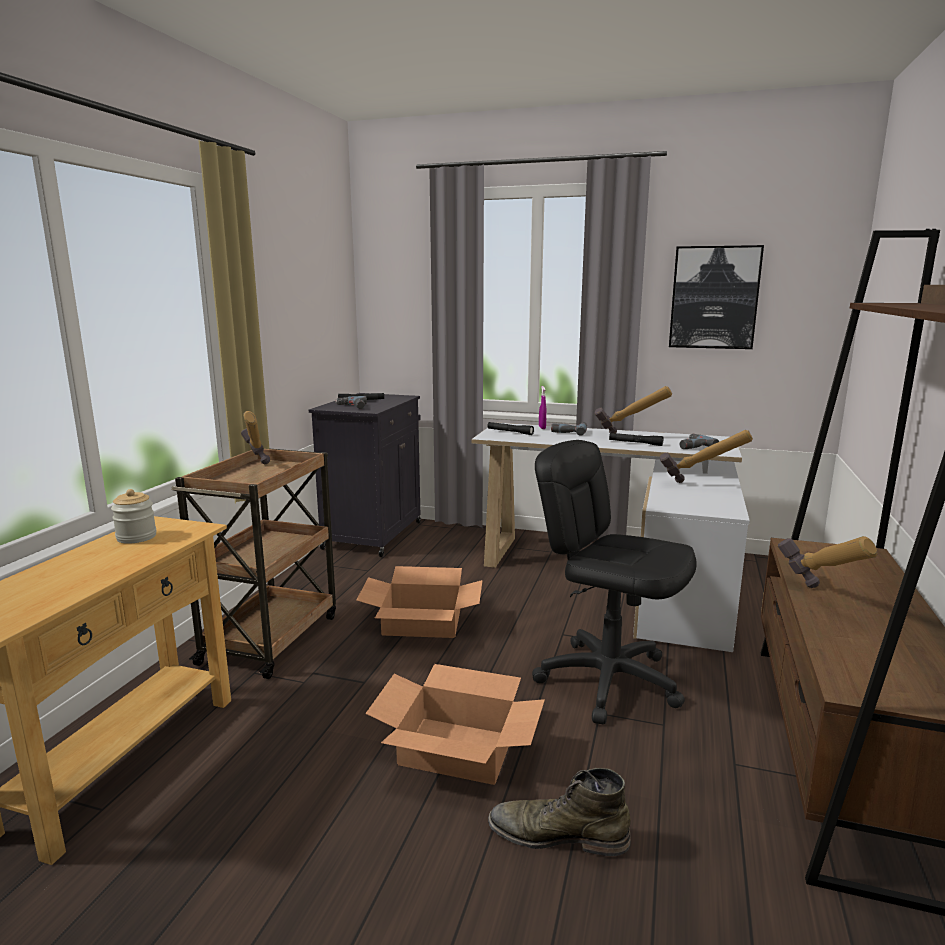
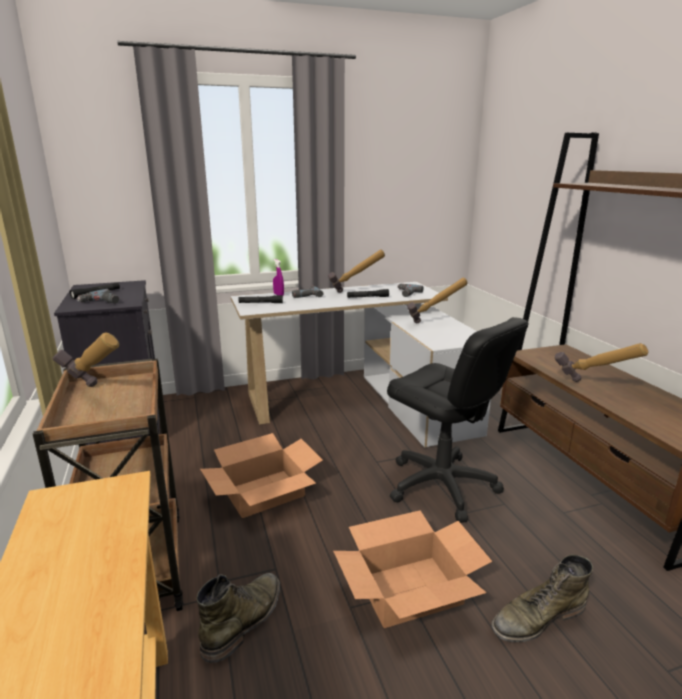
camera: 35 degrees left, 5 degrees up
jar [111,489,157,544] -> none
black office chair [532,440,697,725] -> black office chair turned 135 degrees counterclockwise [387,317,528,523]
picture [669,245,764,349] -> none
none -> green boot [197,573,280,663]

